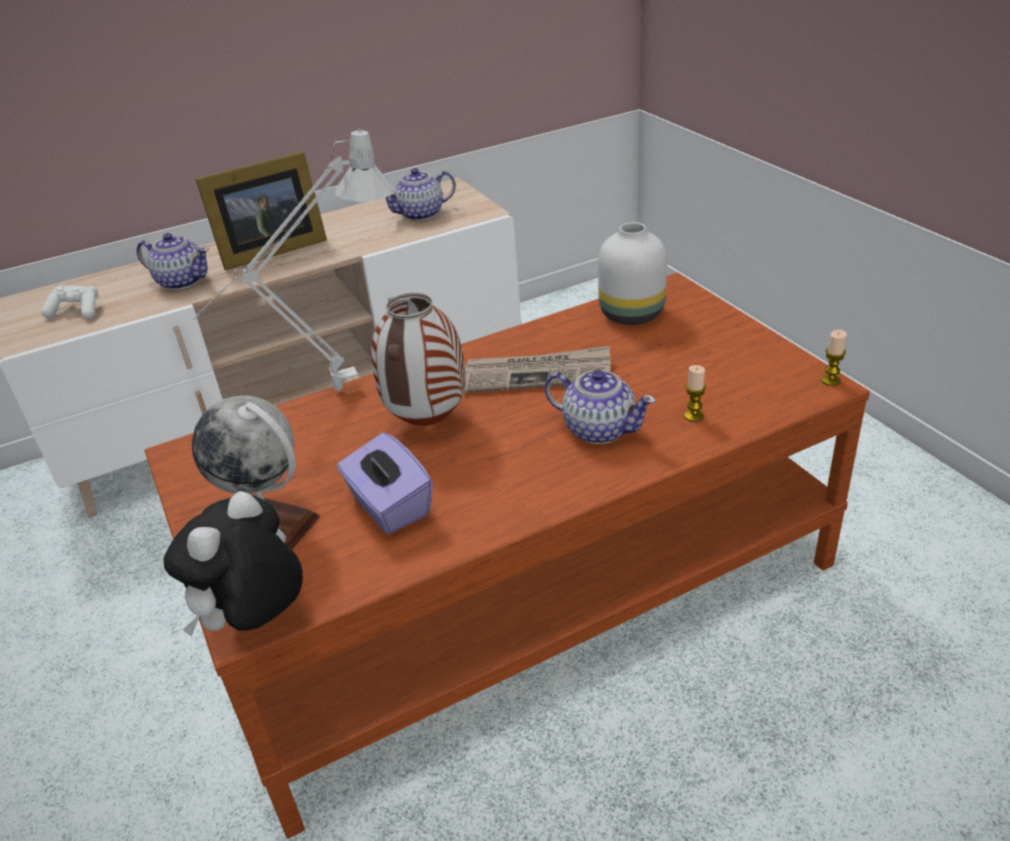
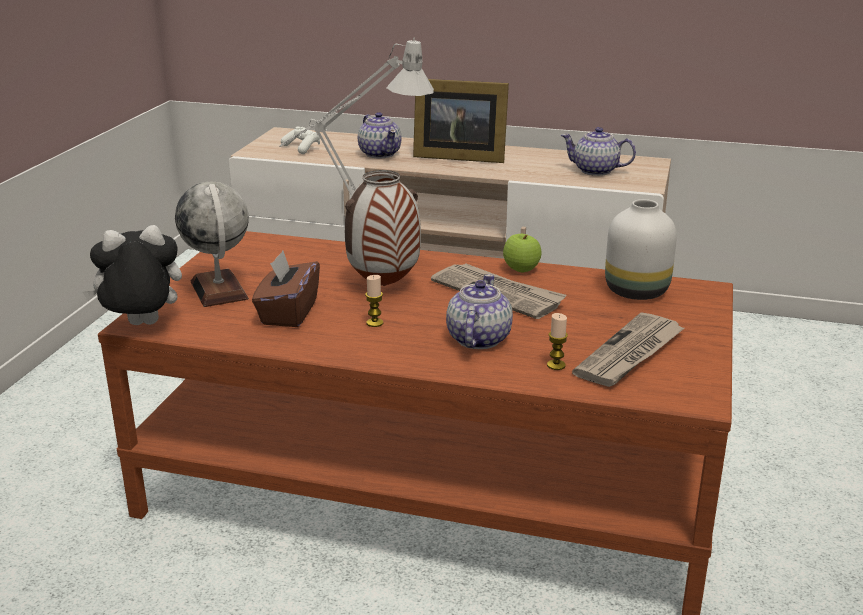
camera: 40 degrees right, 10 degrees down
purple tissue box [337,433,433,534] -> brown tissue box [252,251,320,327]
teapot [545,370,656,444] -> teapot turned 150 degrees counterclockwise [446,274,513,349]
candle [821,330,847,386] -> candle moved to [365,275,383,327]
none -> apple [503,234,542,272]
none -> newspaper [572,312,685,387]

